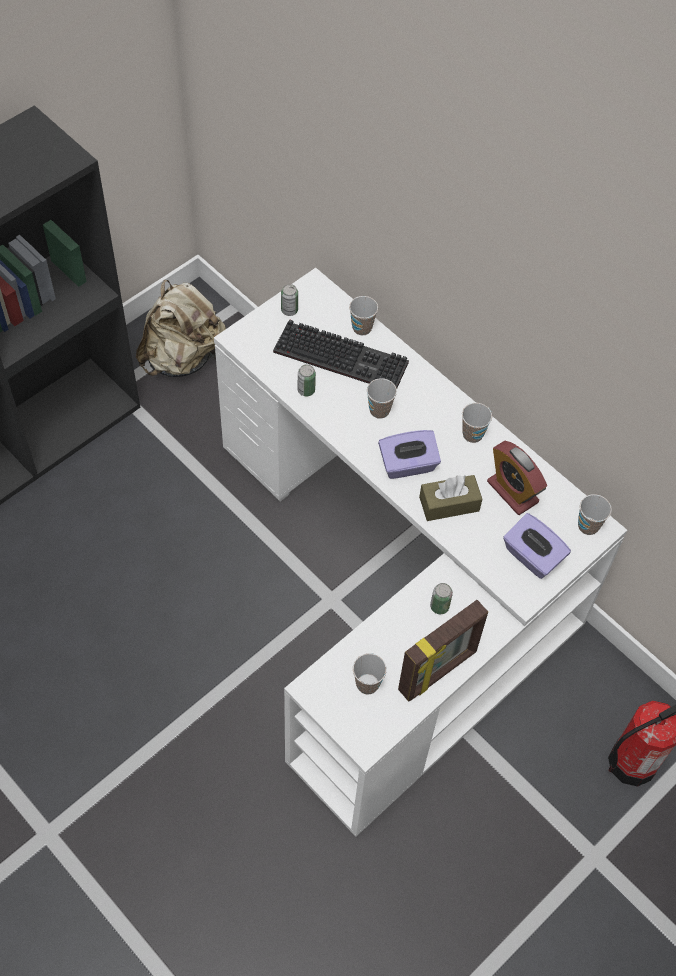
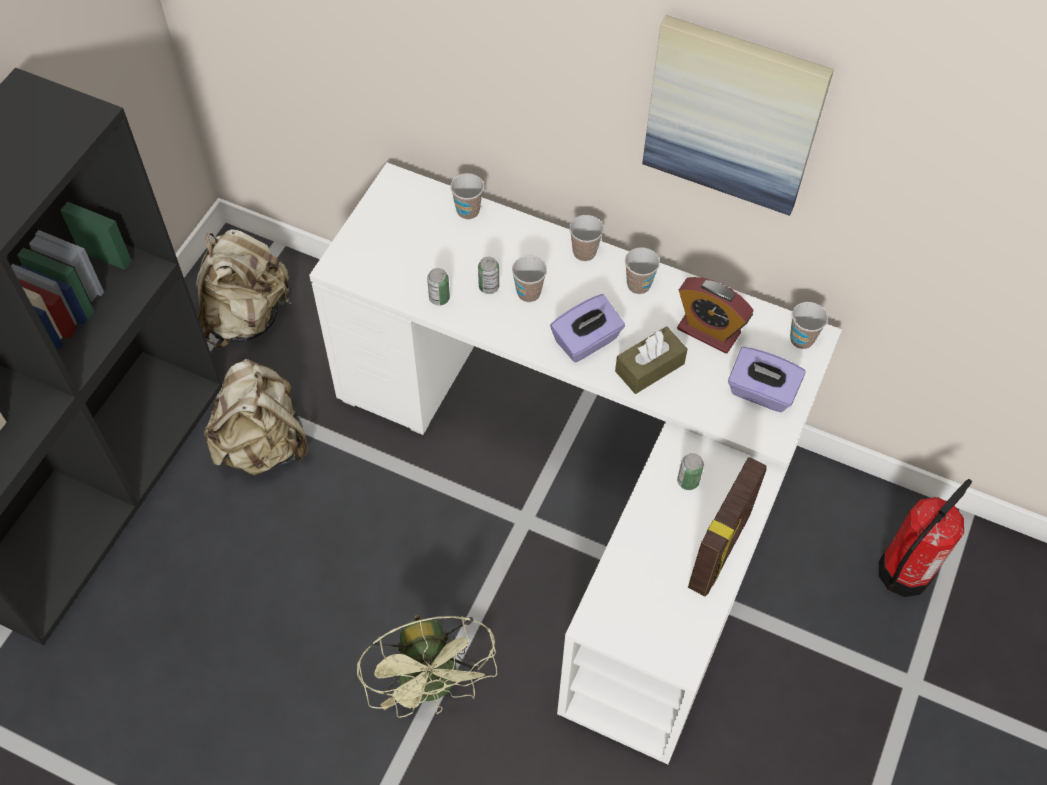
camera: 20 degrees left, 0 degrees up
keyboard [273,319,409,388] -> none
can [281,284,298,316] -> can moved to [478,257,499,294]
cup [353,653,387,695] -> cup moved to [569,215,604,261]
none -> beige backpack [204,359,308,475]
none -> green fan [357,615,497,718]
none -> picture [642,15,834,216]

